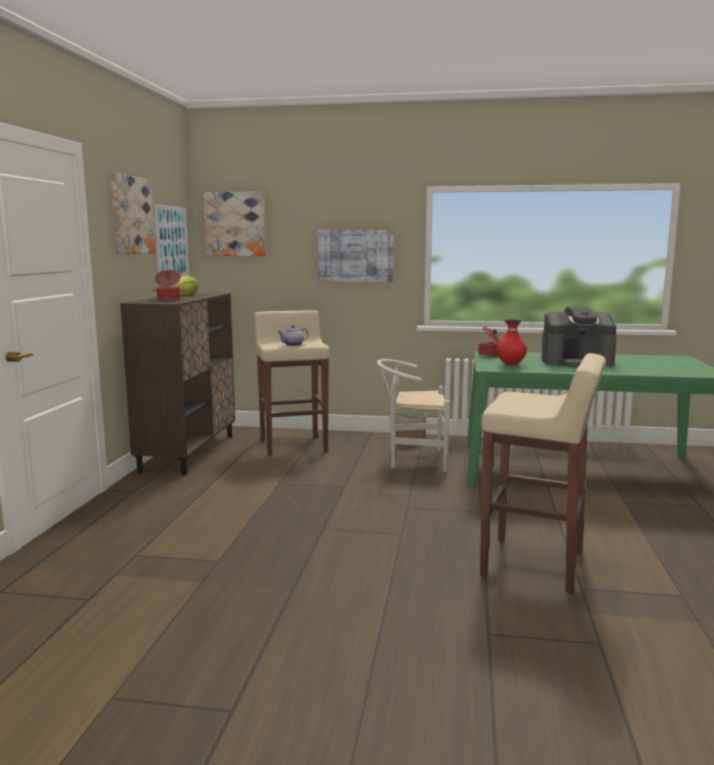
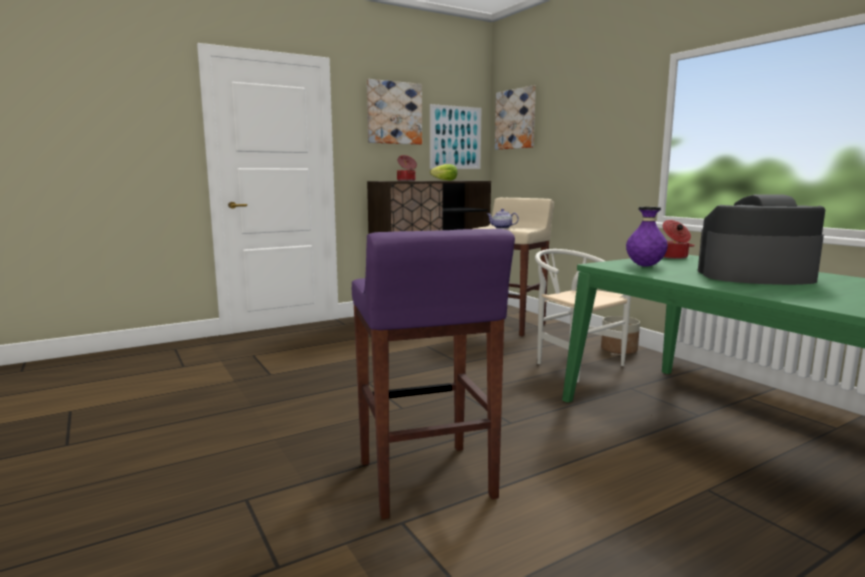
camera: 50 degrees right, 0 degrees up
picture [317,230,394,282] -> none
beige stool [480,353,606,593] -> purple stool [352,229,515,520]
red vase [496,319,527,365] -> purple vase [626,207,668,267]
coffee machine [541,306,617,367] -> coffee machine turned 135 degrees clockwise [698,194,825,285]

